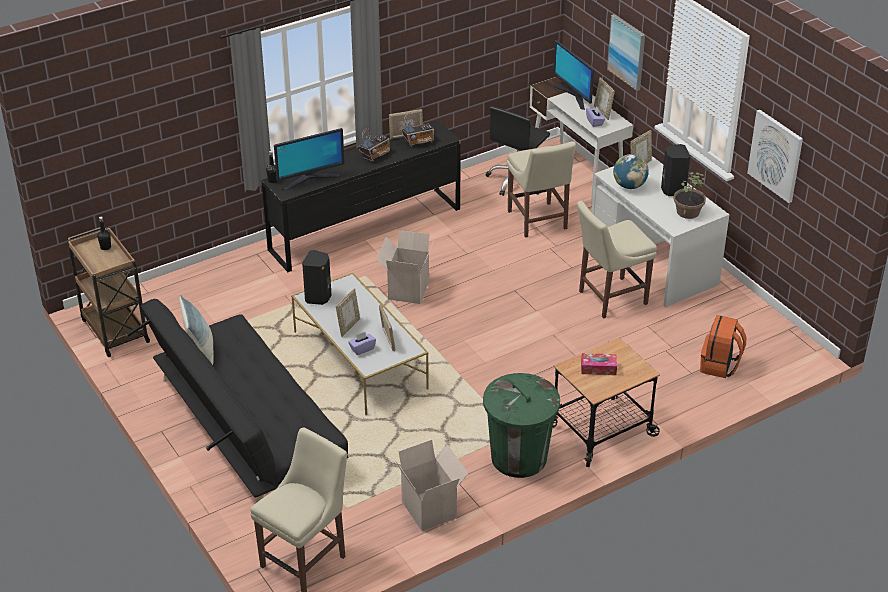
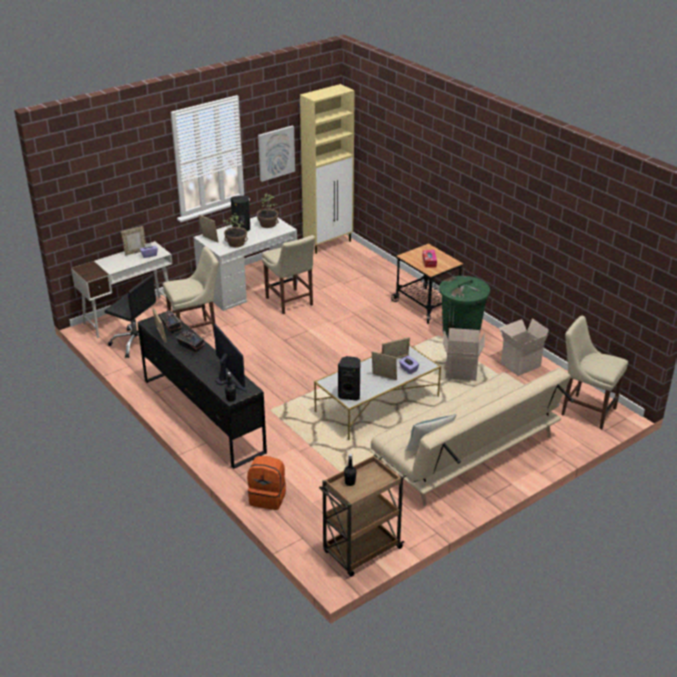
camera: 95 degrees left, 5 degrees down
black sofa [125,299,348,503] -> beige sofa [370,368,574,507]
cardboard box [376,230,434,304] -> cardboard box moved to [443,328,485,381]
monitor [553,40,594,110] -> none
picture [607,14,645,91] -> none
globe [613,154,649,189] -> potted plant [224,213,248,247]
orange backpack [700,315,746,378] -> orange backpack moved to [247,456,286,510]
none -> beige cabinet [300,84,355,254]

